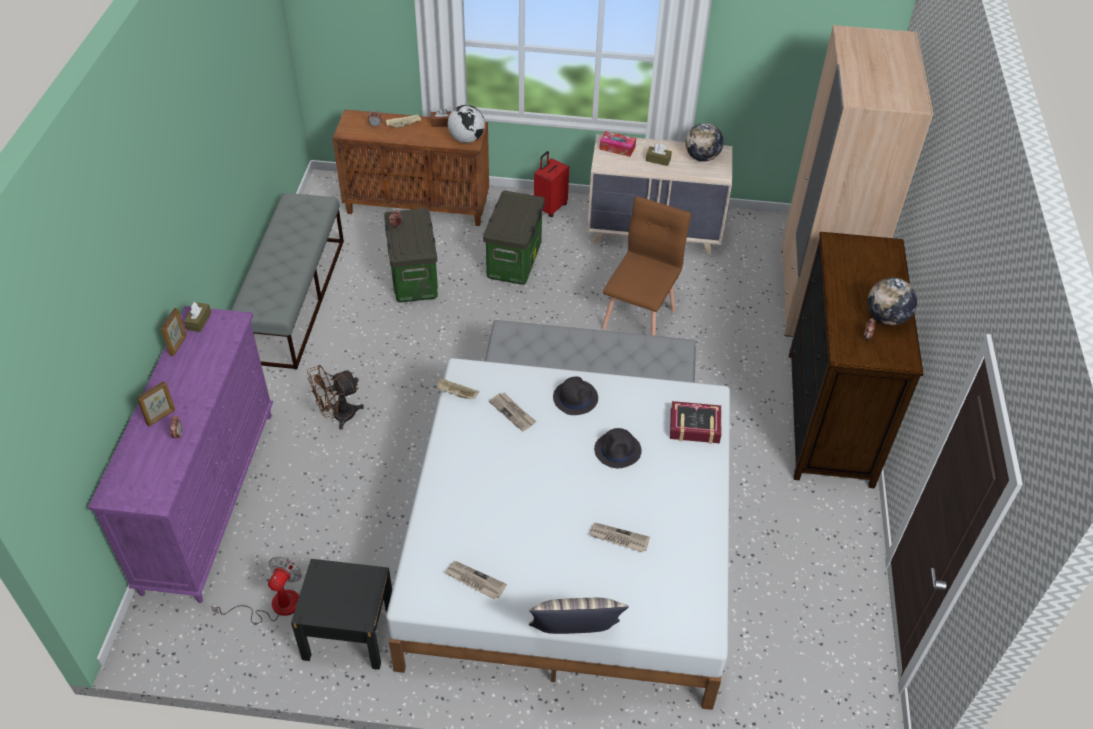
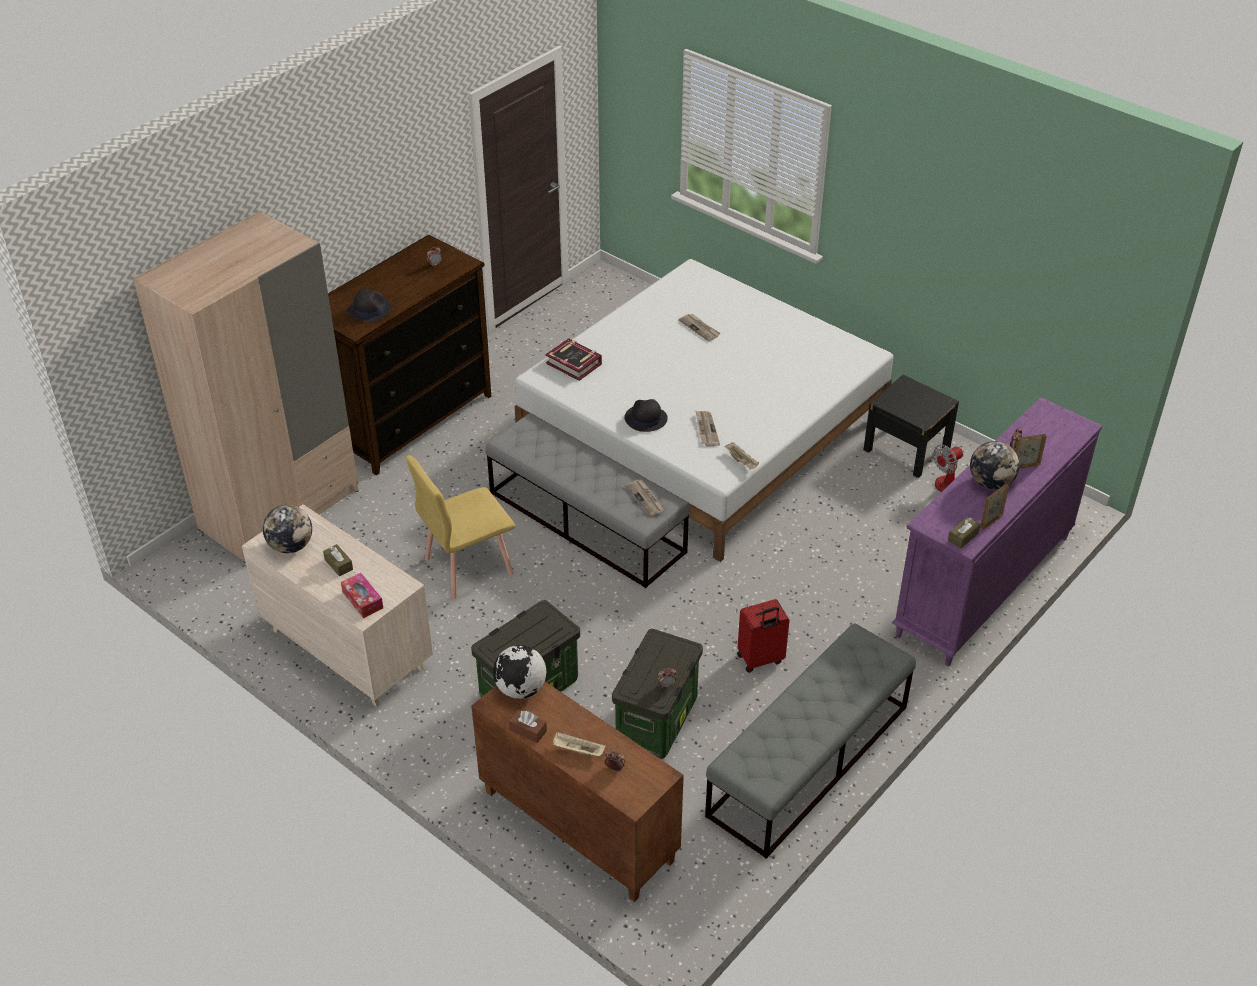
camera: 145 degrees left, 5 degrees down
brown fan [307,365,364,430] -> none
newspaper [445,561,507,599] -> newspaper moved to [625,480,666,516]
pillow [529,598,629,634] -> none
red suitcase [534,151,569,217] -> red suitcase moved to [737,599,789,673]
black hat [594,428,641,468] -> black hat moved to [348,288,392,323]
brown chair [602,196,691,336] -> yellow chair [406,455,516,599]
globe [868,278,917,325] -> globe moved to [970,441,1019,489]

